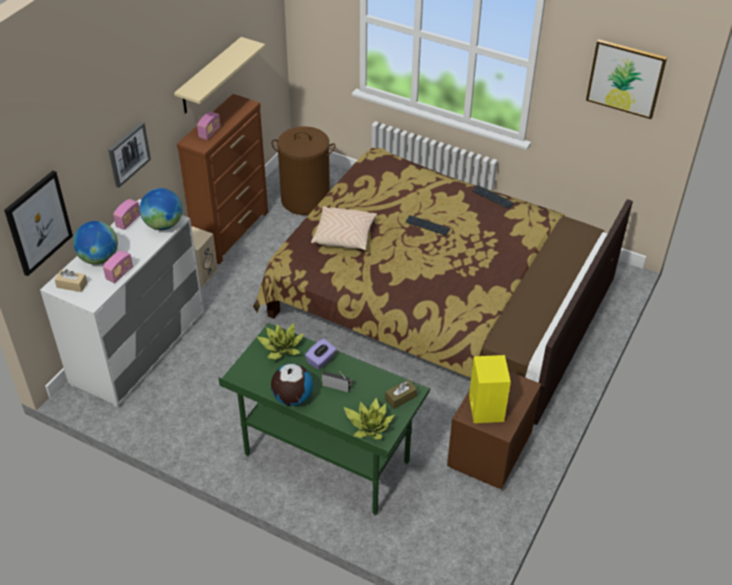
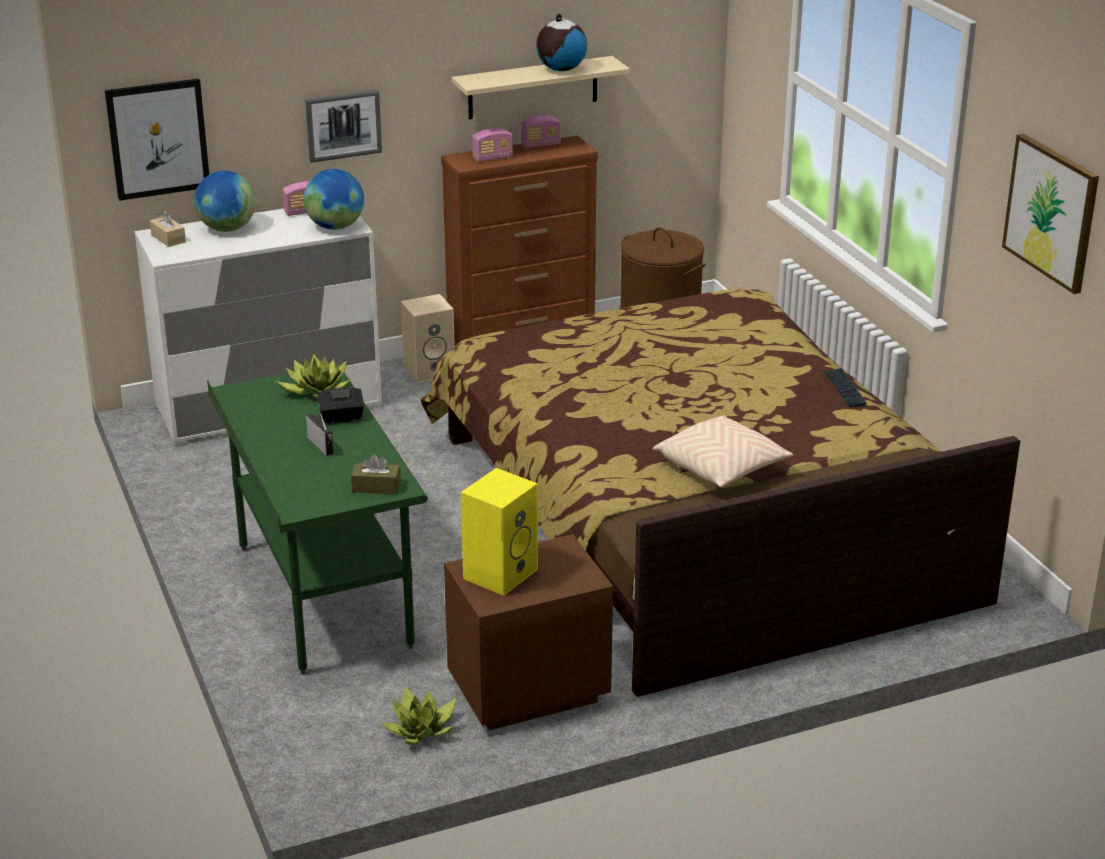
camera: 40 degrees right, 15 degrees down
radio [103,250,133,283] -> radio moved to [521,116,561,148]
globe [271,364,313,406] -> globe moved to [536,14,587,71]
purple tissue box [305,338,337,370] -> black tissue box [317,388,364,423]
beige pillow [311,206,377,250] -> beige pillow moved to [653,416,793,487]
potted plant [344,398,394,440] -> potted plant moved to [381,686,456,745]
keyboard [405,215,450,235] -> none

